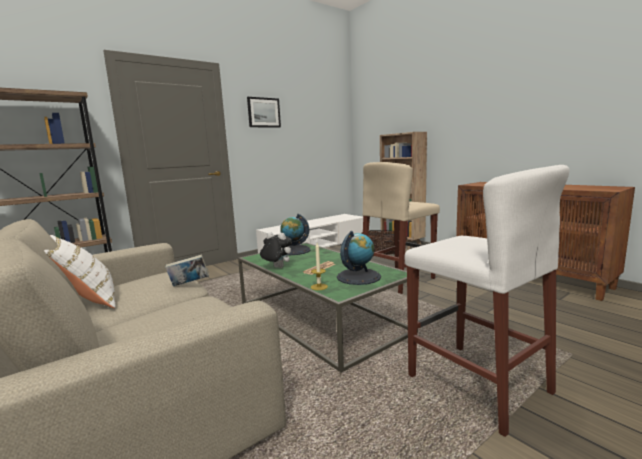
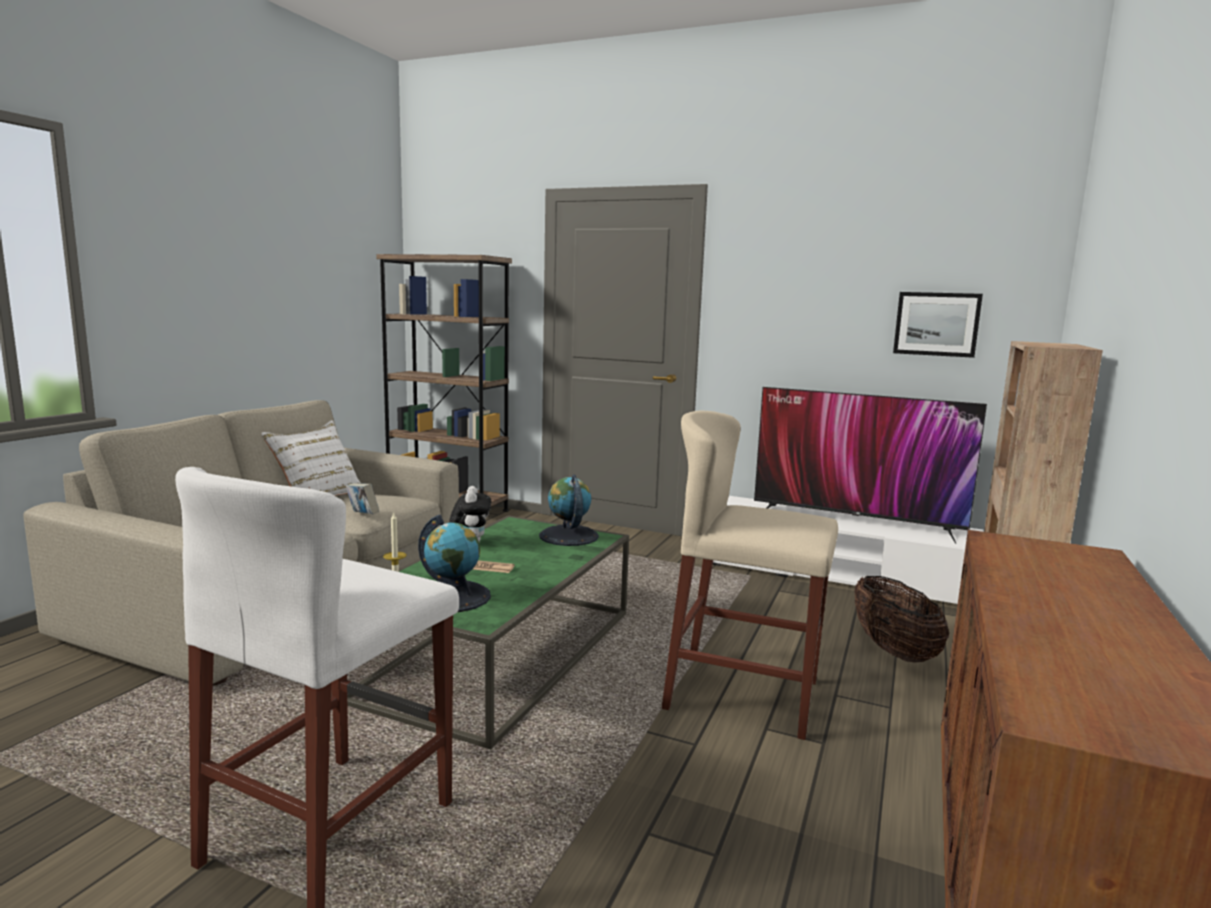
camera: 60 degrees right, 0 degrees up
picture [247,97,281,128] -> picture moved to [893,292,983,358]
none -> television [754,387,987,544]

